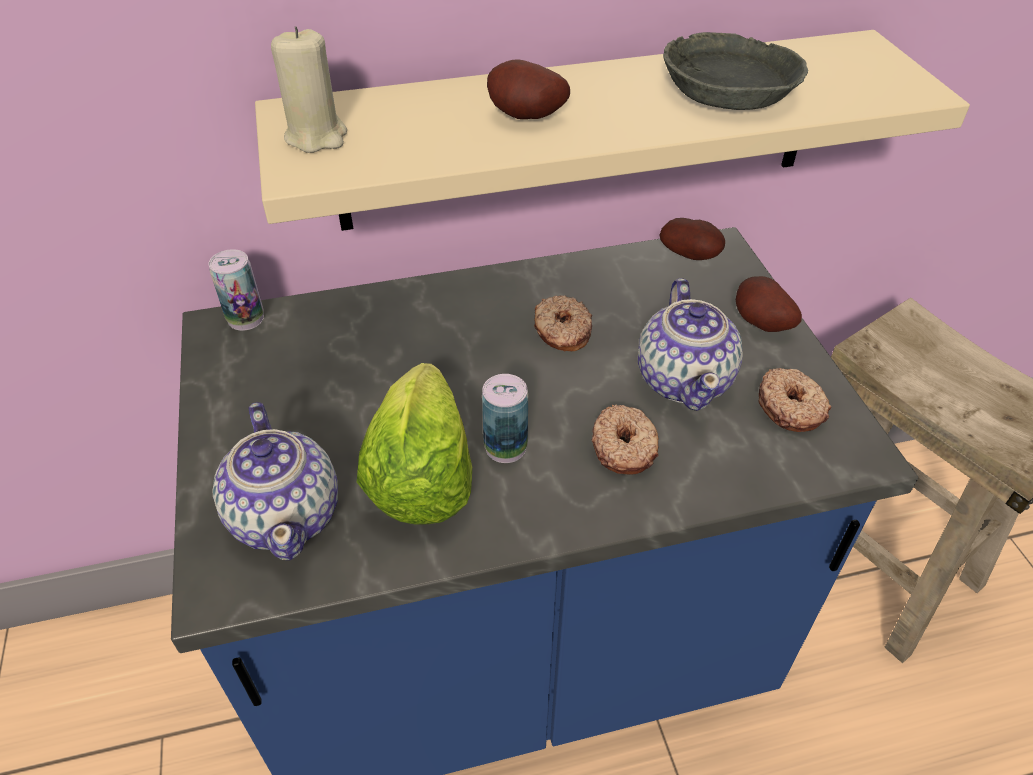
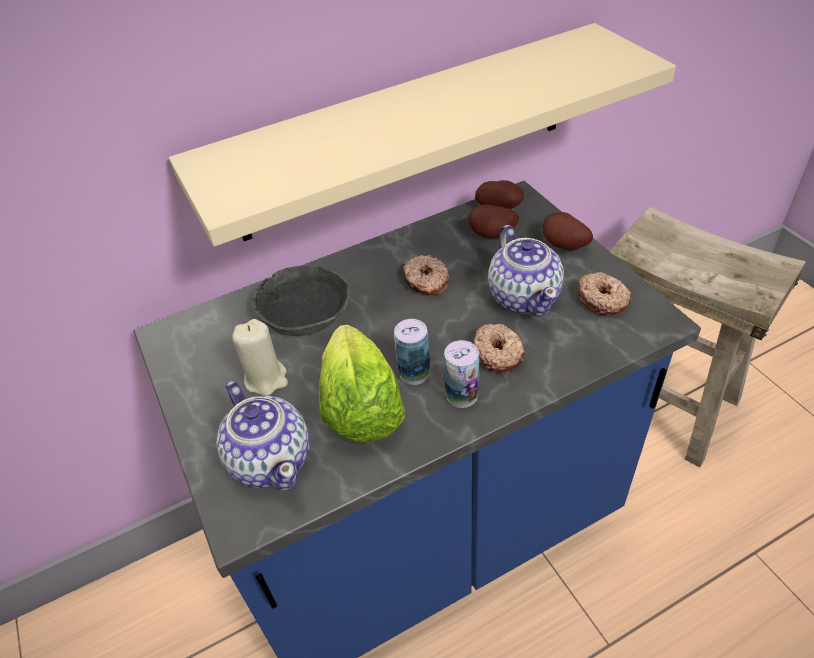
camera: 10 degrees left, 0 degrees up
can [209,249,264,331] -> can moved to [444,340,479,408]
beige candle [271,26,347,153] -> beige candle moved to [232,319,288,396]
potato [487,59,570,119] -> potato moved to [468,205,519,239]
grey bowl [663,32,808,110] -> grey bowl moved to [252,265,350,336]

